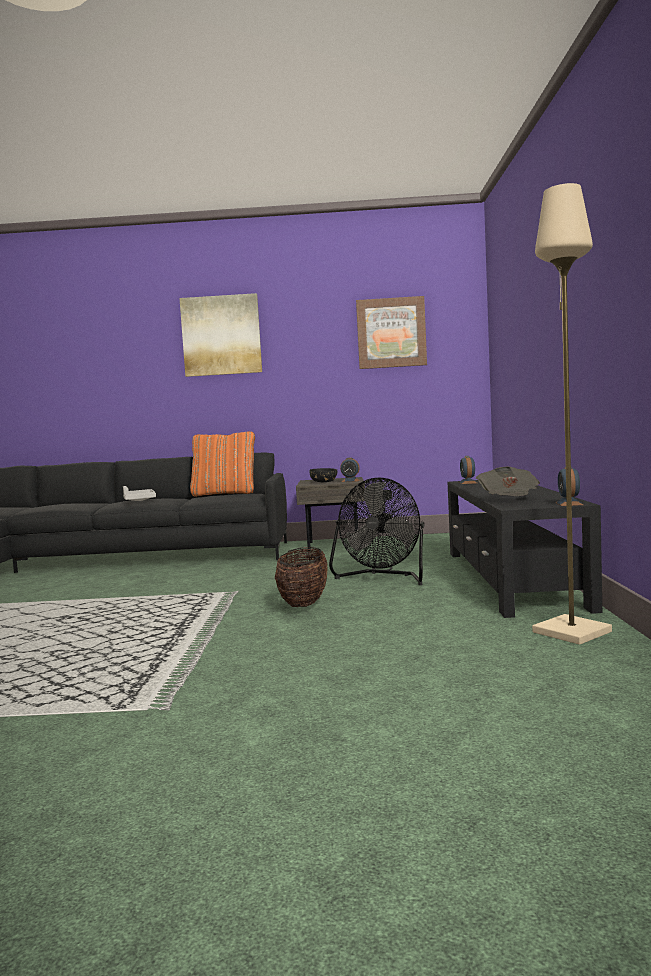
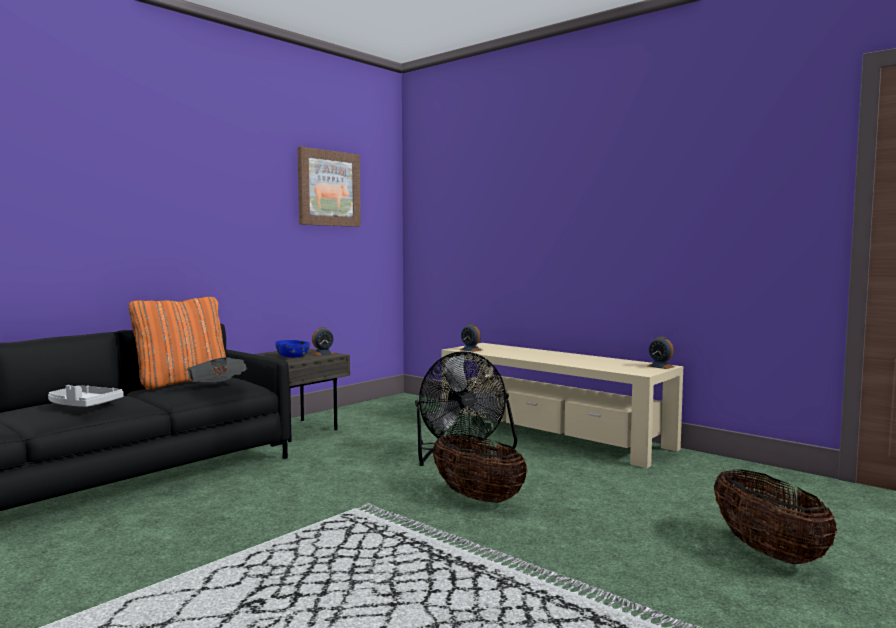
camera: 50 degrees left, 0 degrees up
picture [179,293,262,377] -> none
black bowl [309,468,338,482] -> blue bowl [275,340,310,357]
black tv stand [448,480,602,618] -> beige tv stand [441,343,683,468]
newspaper [476,467,540,496] -> newspaper moved to [187,357,248,382]
beige floor lamp [532,183,612,645] -> none
none -> basket [714,469,837,564]

